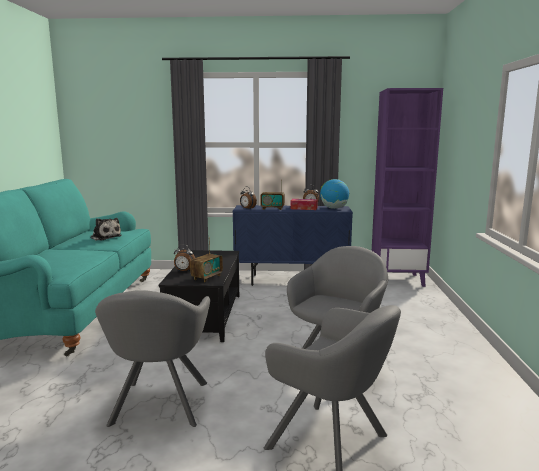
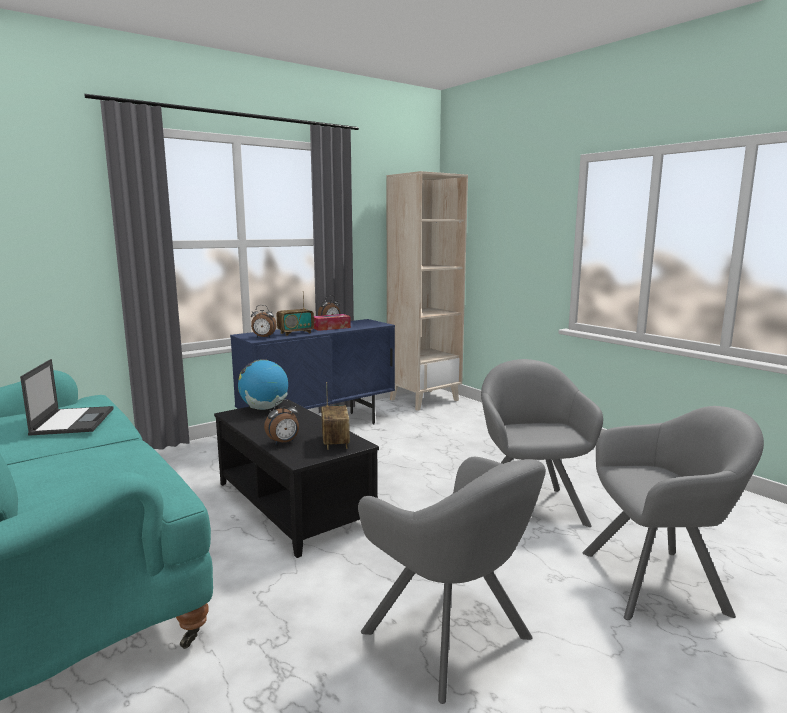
camera: 40 degrees left, 0 degrees up
plush toy [90,218,122,240] -> laptop [20,359,113,436]
globe [320,179,349,209] -> globe moved to [238,359,288,410]
purple bookcase [372,88,443,287] -> beige bookcase [386,171,468,411]

